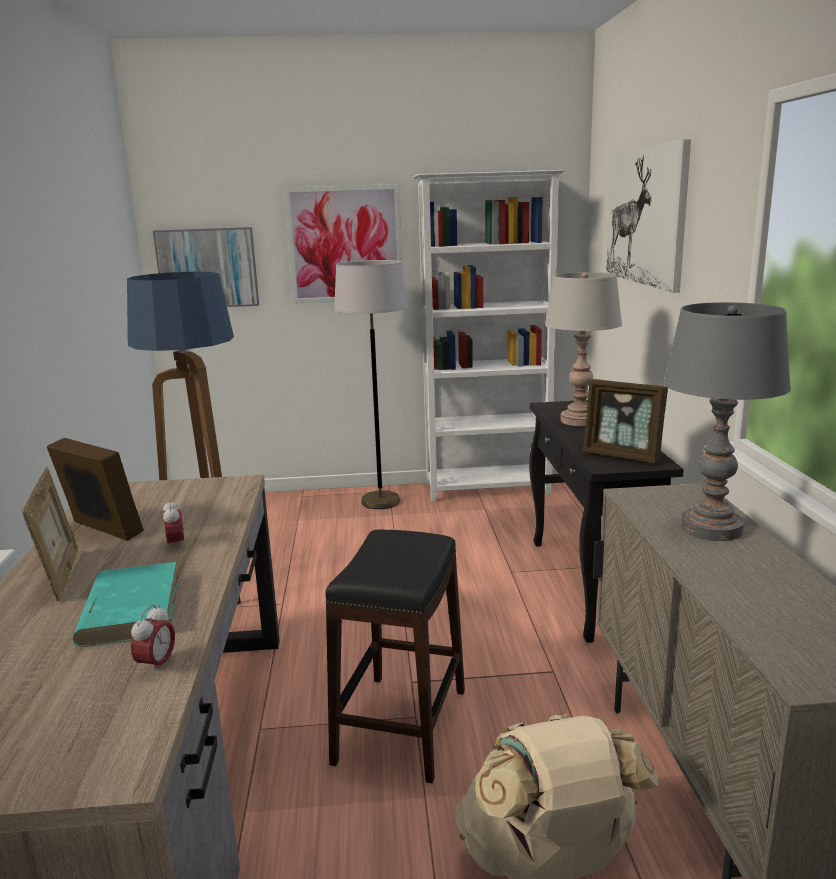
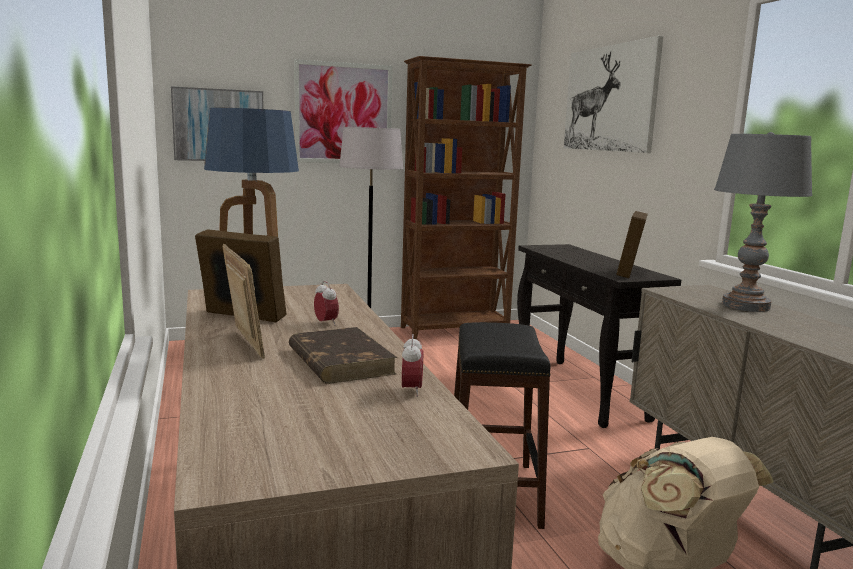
camera: 15 degrees left, 5 degrees down
turquoise book [73,562,179,647] -> brown book [289,327,397,384]
white bookcase [413,170,565,502] -> brown bookcase [401,56,532,339]
grey table lamp [545,272,622,426] -> none
picture frame [583,379,668,463] -> picture frame turned 90 degrees clockwise [616,211,648,278]

